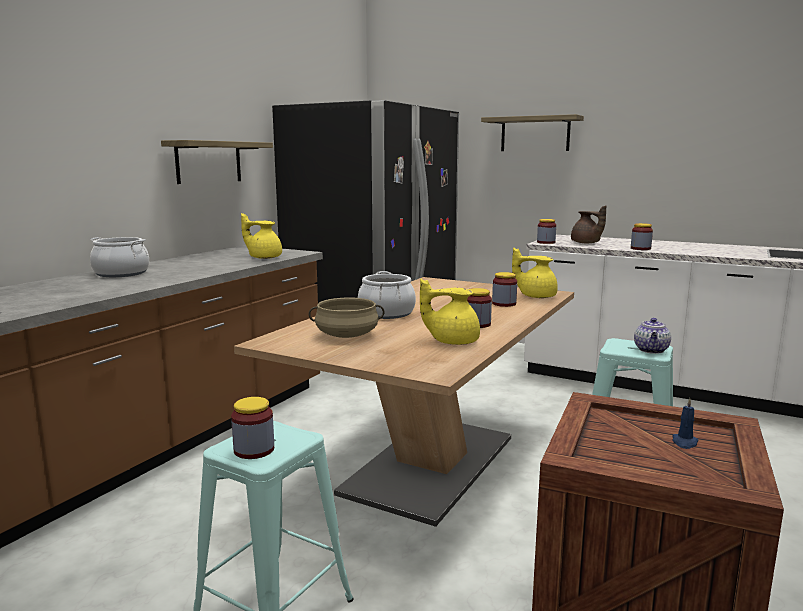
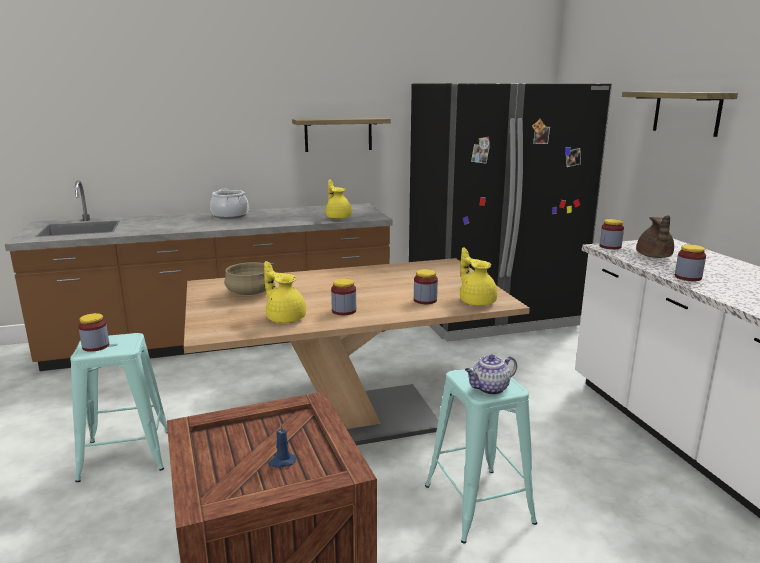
camera: 45 degrees right, 5 degrees up
cooking pot [358,271,416,319] -> none

